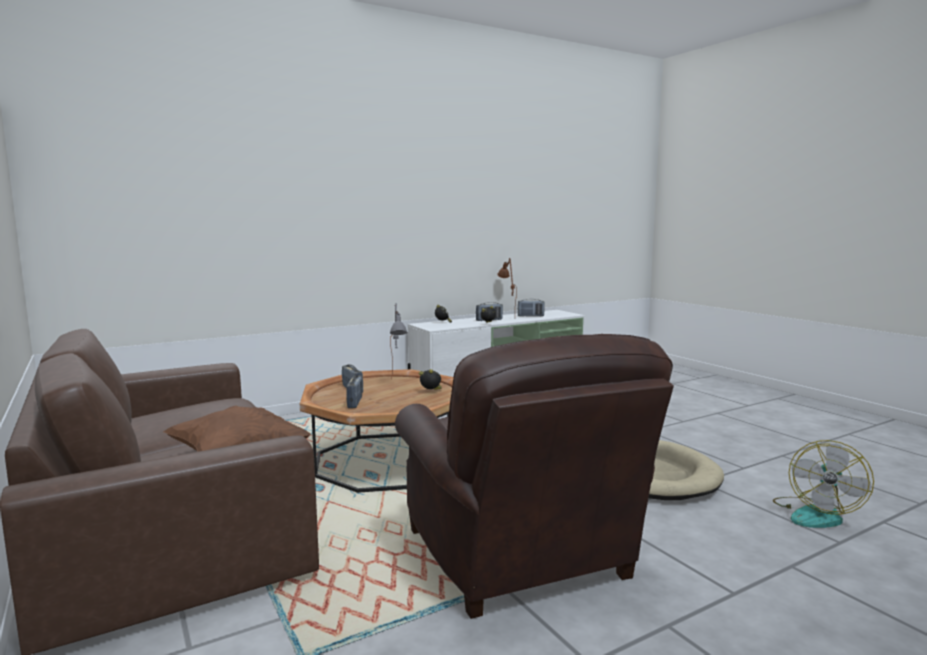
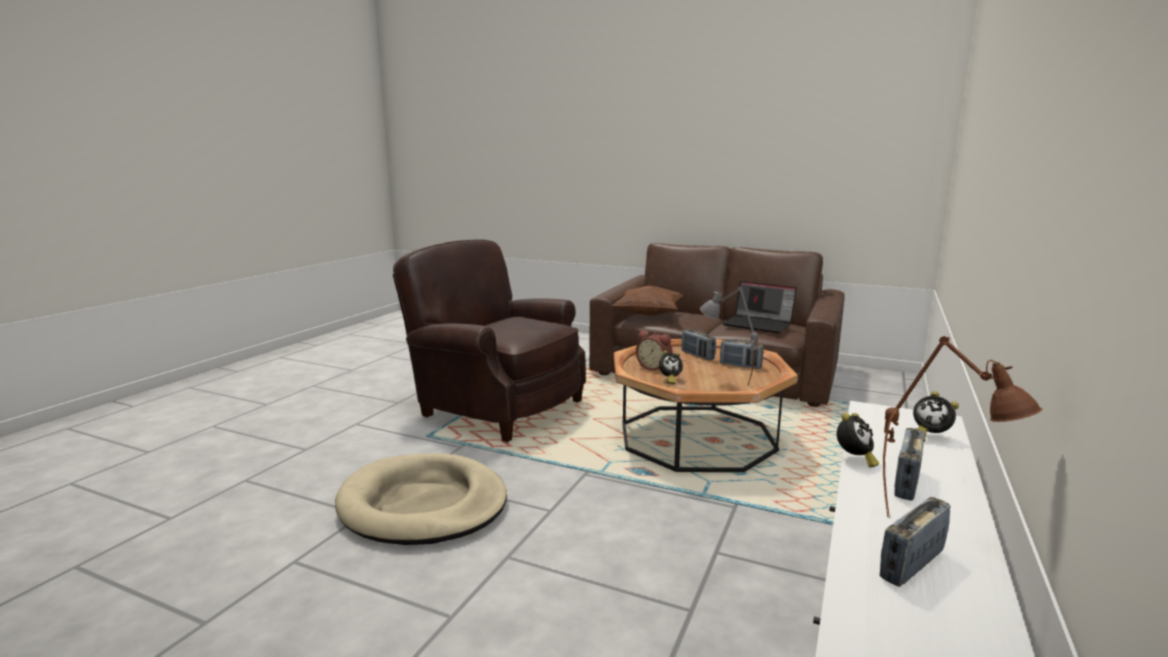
camera: 145 degrees right, 5 degrees up
fan [773,440,874,528] -> none
none -> alarm clock [636,330,673,370]
none -> laptop [722,281,797,333]

